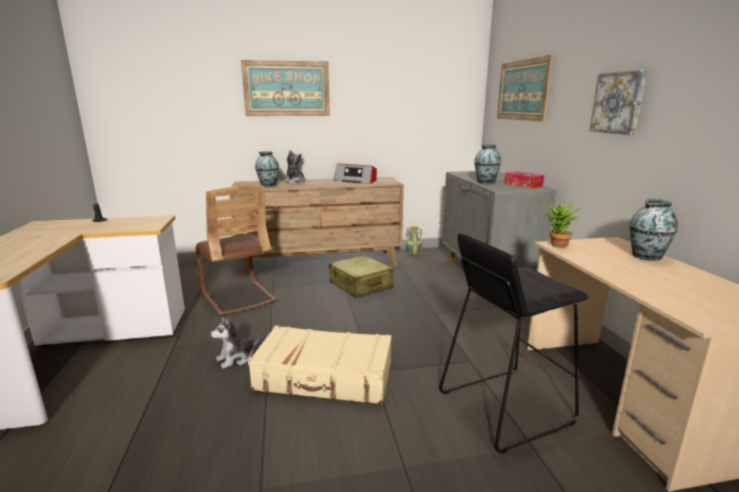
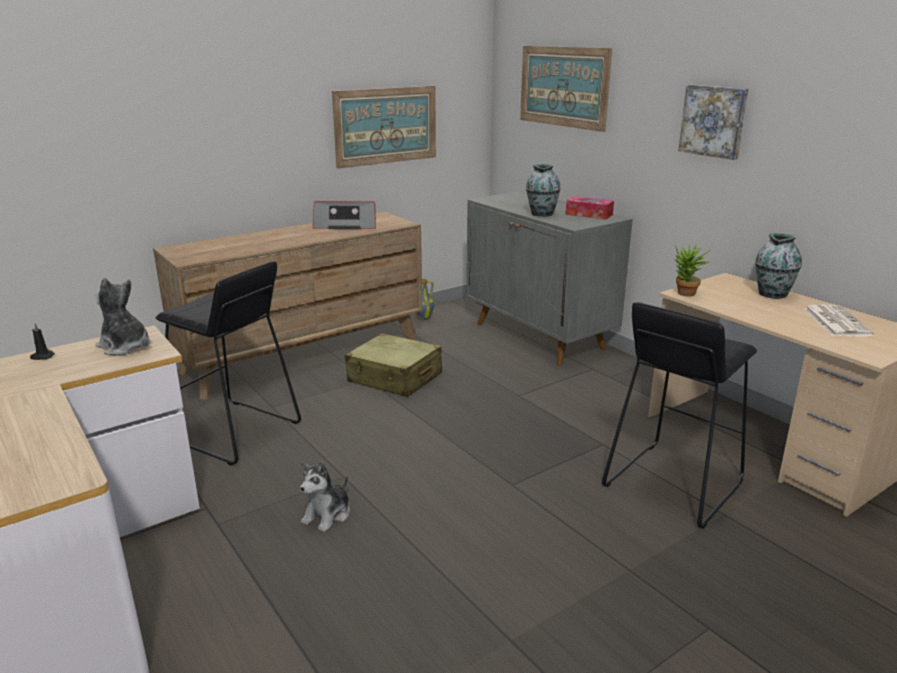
camera: 25 degrees left, 5 degrees up
brown chair [196,185,277,316] -> black stool [155,261,301,466]
picture [241,60,330,116] -> picture moved to [332,86,436,169]
beige suitcase [248,326,392,405] -> none
vase [255,151,279,187] -> none
plush toy [284,150,305,184] -> plush toy moved to [96,278,150,356]
none -> newspaper [804,304,874,337]

